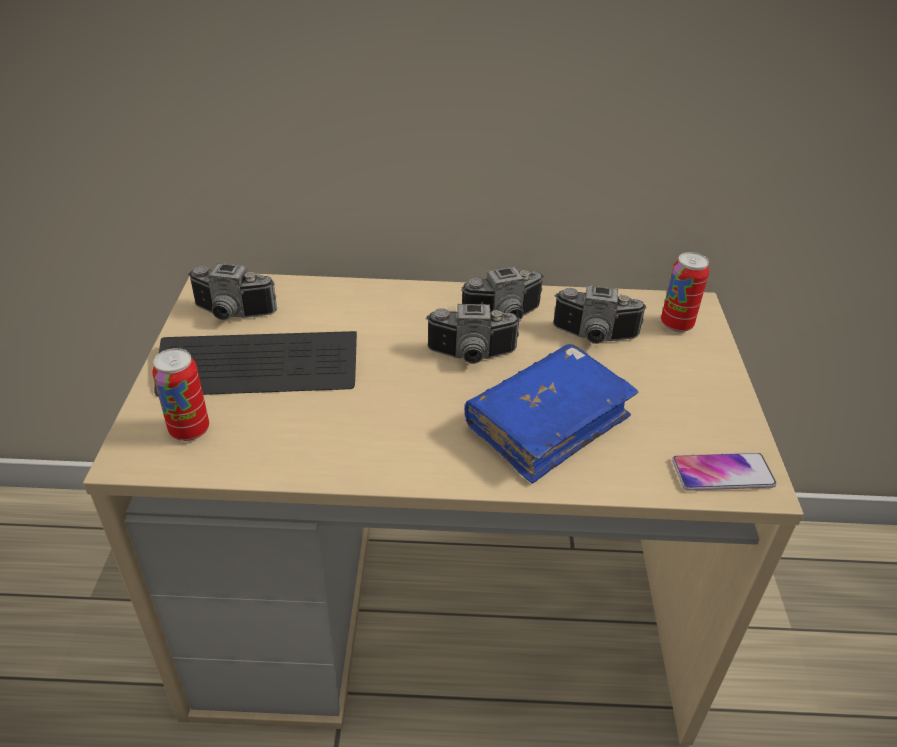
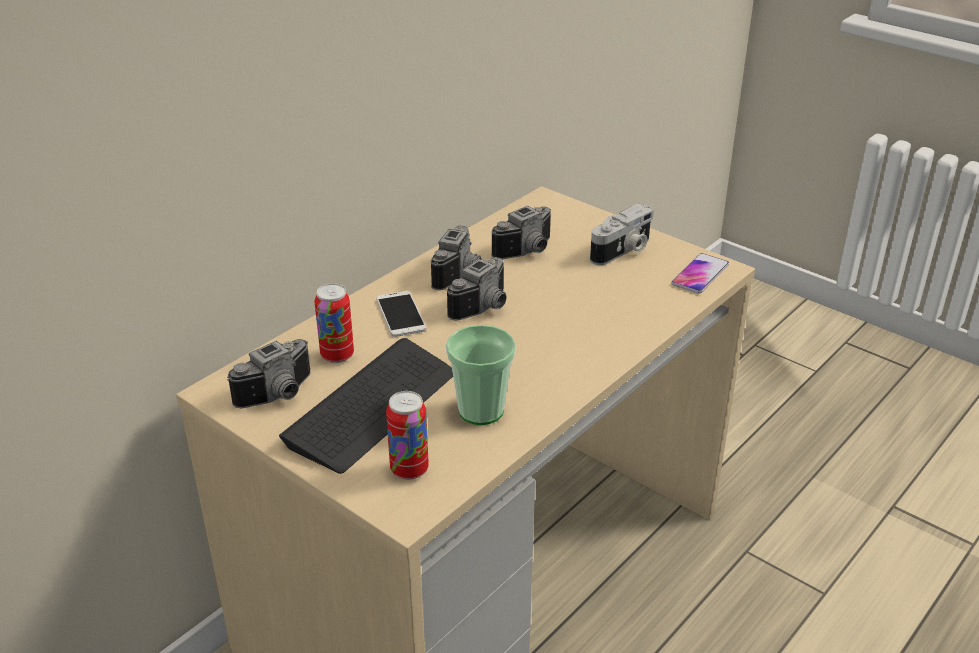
camera: 50 degrees left, 5 degrees down
blue book [465,344,638,484] -> none
can [661,252,709,332] -> can moved to [315,283,354,363]
none -> phone [376,291,426,337]
none -> cup [446,325,516,425]
none -> camera [590,204,654,265]

